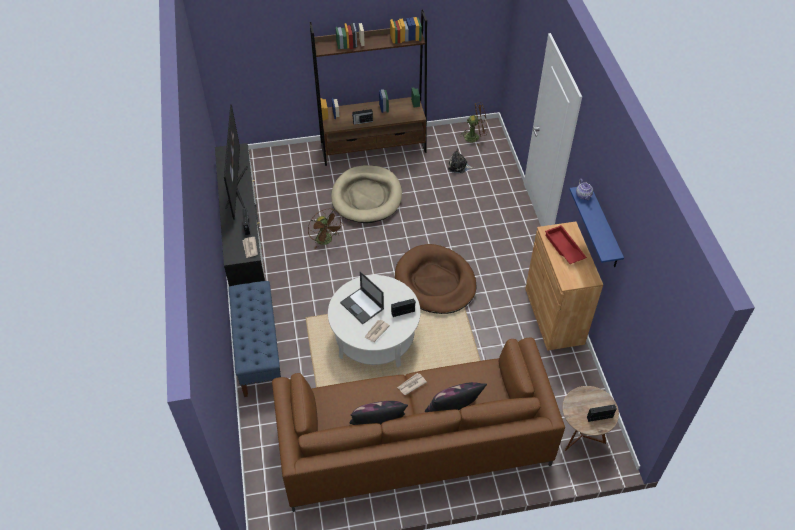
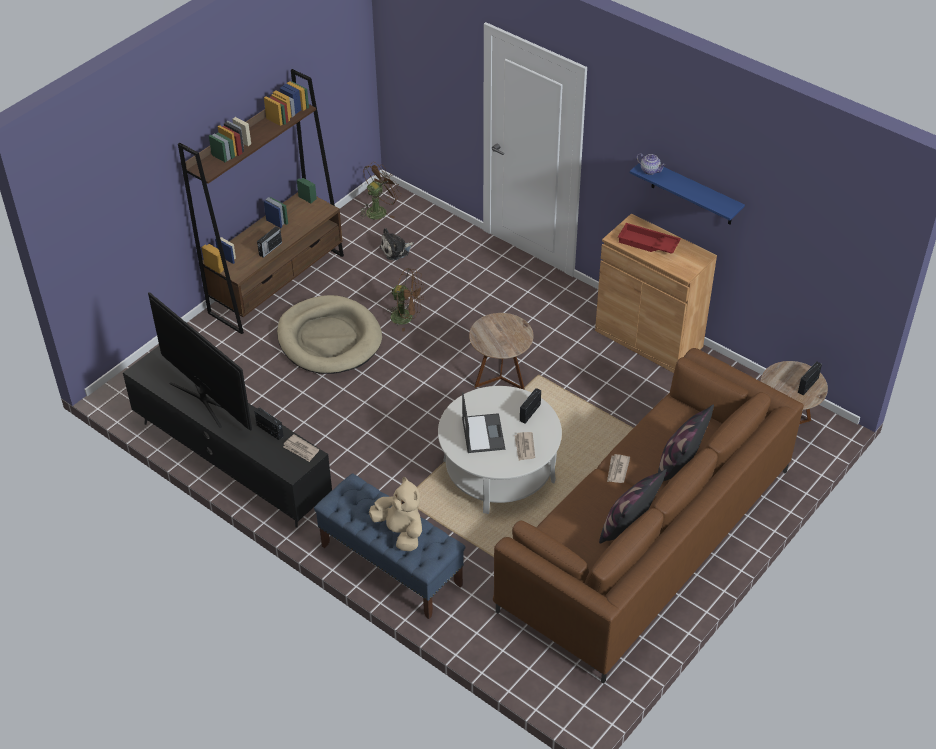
camera: 40 degrees left, 5 degrees down
brown fan [308,209,344,249] -> brown fan moved to [386,268,424,332]
laptop [340,271,384,324] -> laptop turned 105 degrees counterclockwise [462,392,505,453]
brown dog bed [395,244,477,314] -> brown side table [469,313,534,390]
none -> beige plush toy [369,477,422,551]

